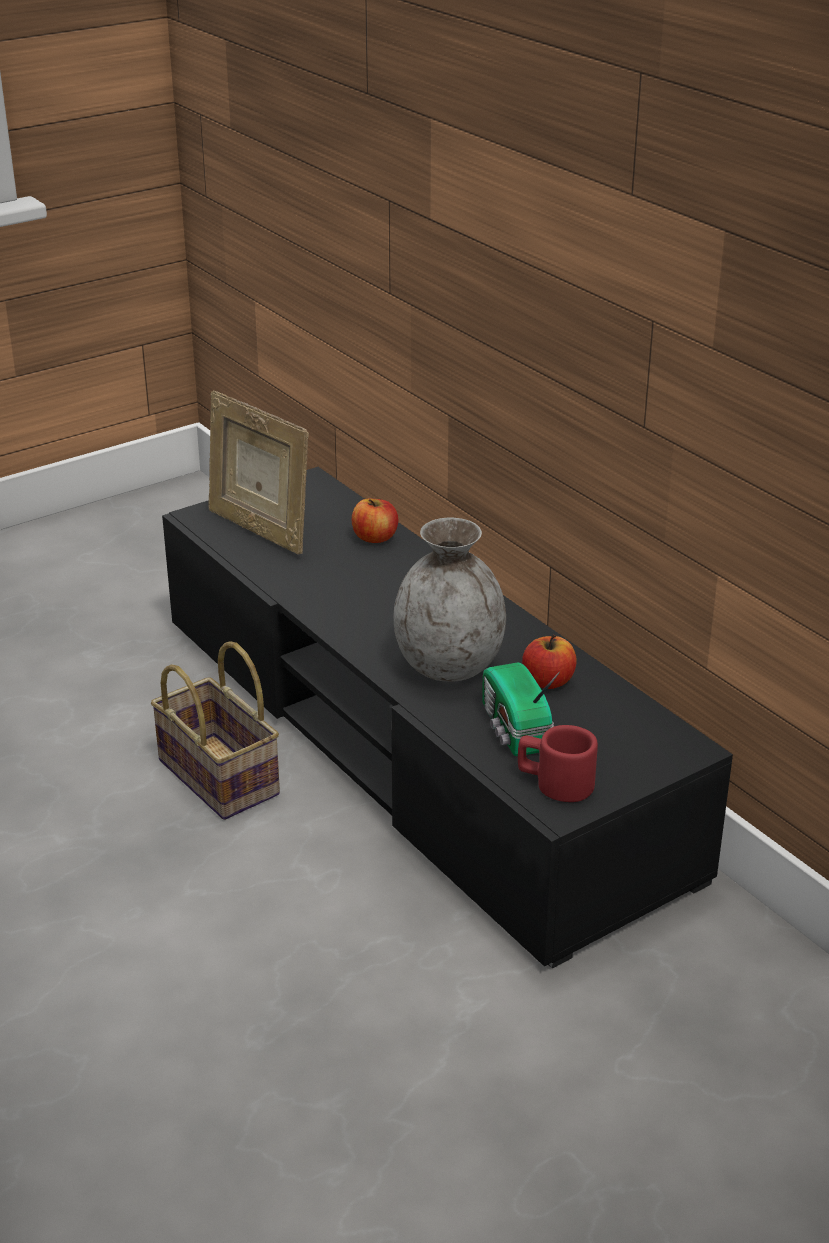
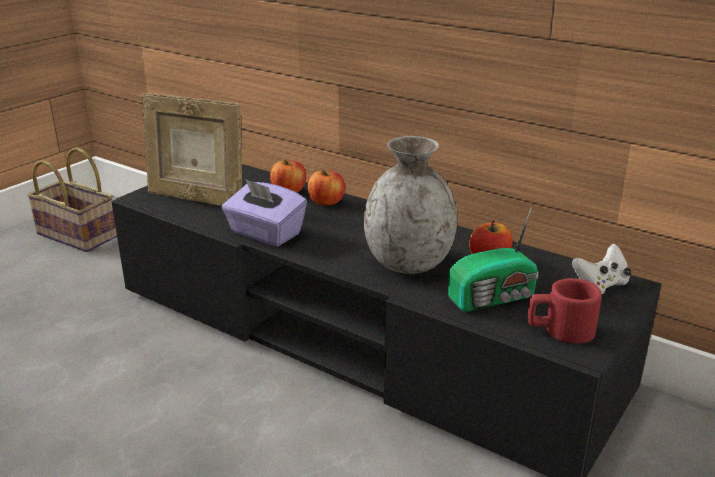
camera: 20 degrees left, 5 degrees down
basket [151,641,280,820] -> basket moved to [27,147,117,252]
radio [482,662,560,756] -> radio turned 75 degrees counterclockwise [448,208,539,312]
none -> purple tissue box [222,179,307,246]
none -> apple [308,170,345,205]
none -> white game controller [572,244,631,294]

